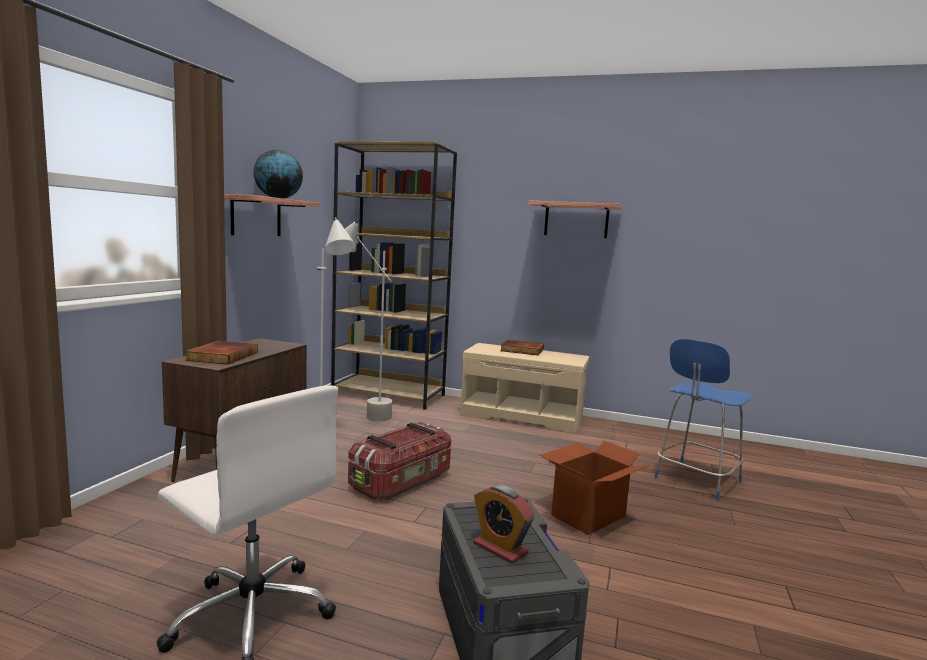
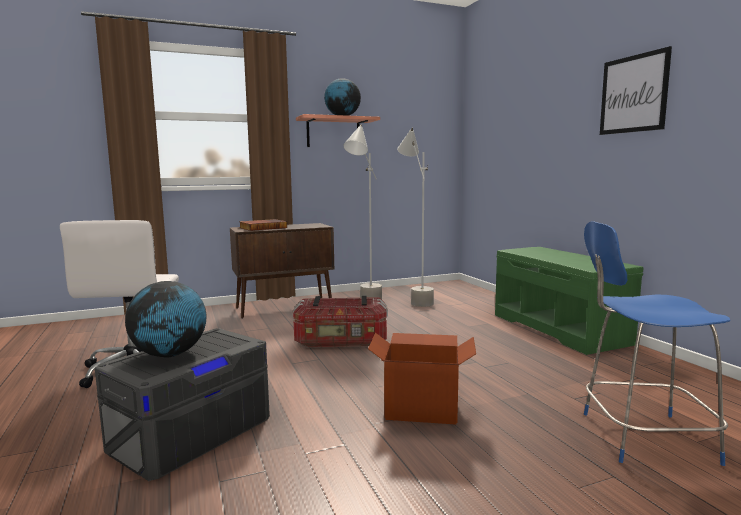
camera: 50 degrees right, 0 degrees up
brown bookcase [331,141,457,410] -> none
beige bench [460,343,589,433] -> green bench [495,247,643,355]
alarm clock [473,485,535,564] -> globe [125,281,207,357]
book [500,340,544,356] -> none
shelf [528,200,623,238] -> picture [600,46,672,135]

